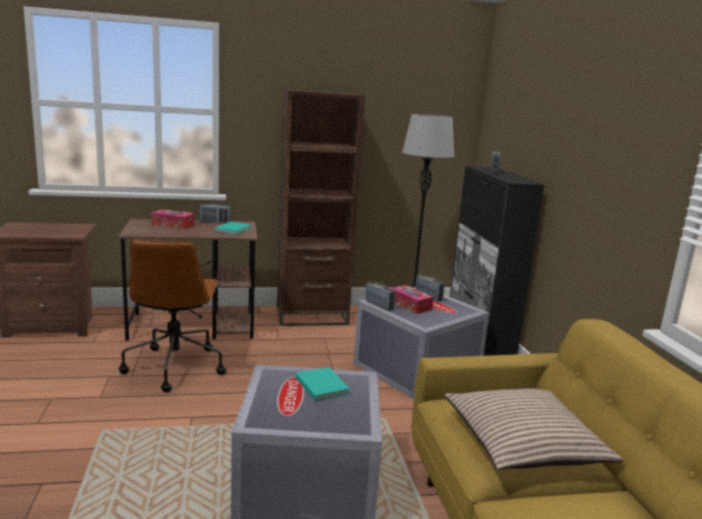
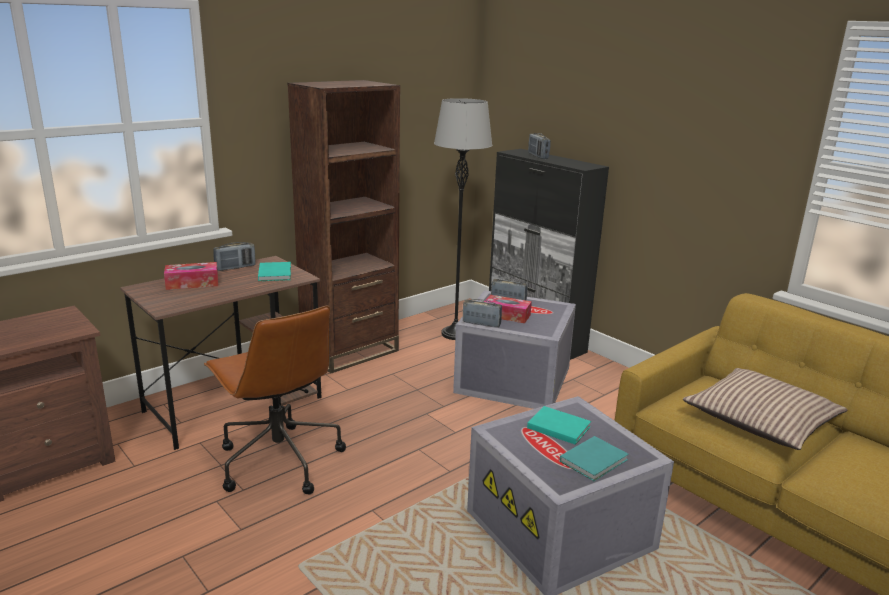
camera: 30 degrees left, 5 degrees up
none -> turquoise book [560,436,629,481]

